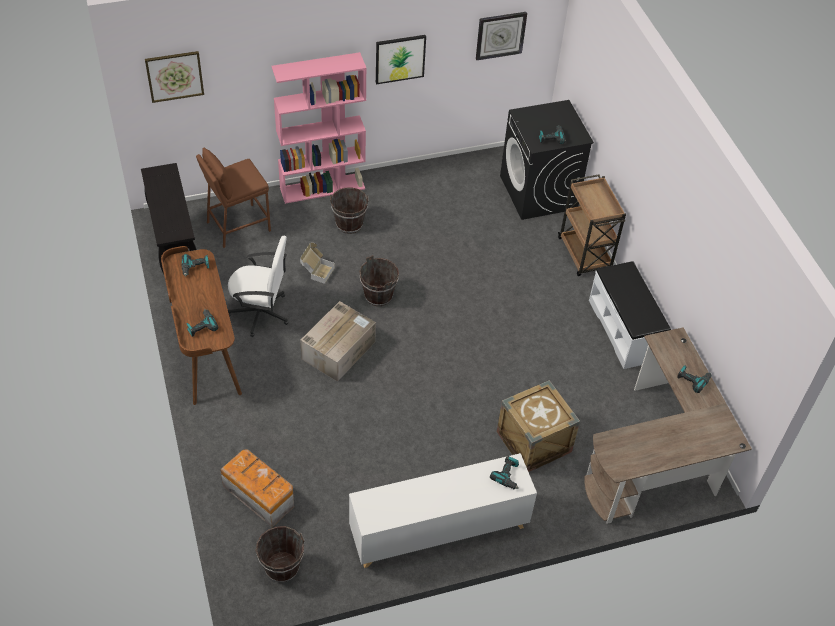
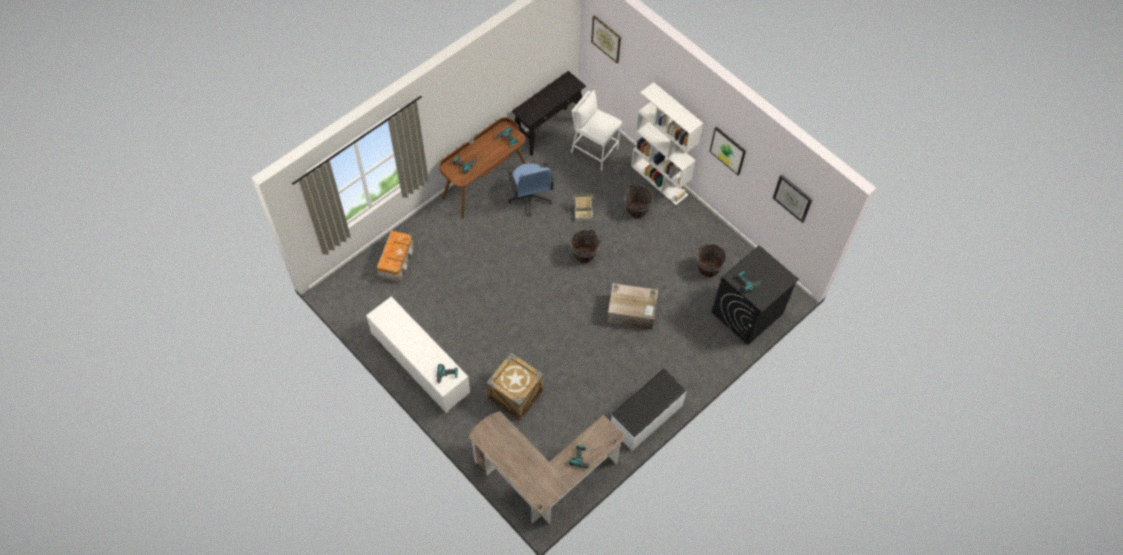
camera: 65 degrees right, 10 degrees up
brown stool [196,148,271,248] -> white stool [571,90,622,170]
white office chair [228,236,288,337] -> blue office chair [508,163,554,216]
brown bucket [255,526,305,582] -> brown bucket moved to [697,244,727,278]
pink bookcase [272,52,367,204] -> white bookcase [631,82,703,205]
cardboard box [300,301,376,382] -> cardboard box moved to [607,283,658,330]
brown cart [558,174,626,276] -> none

